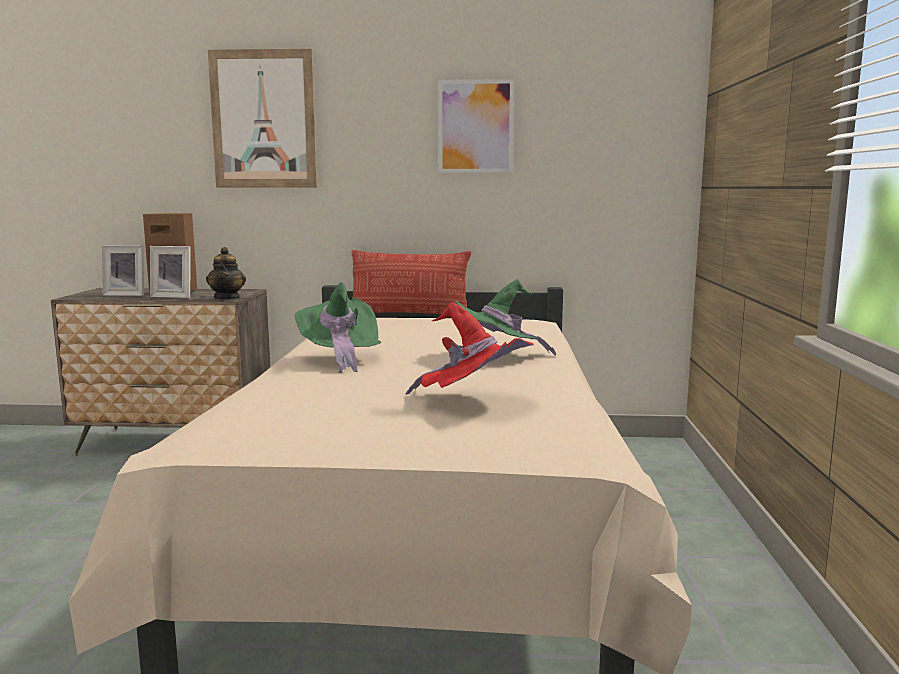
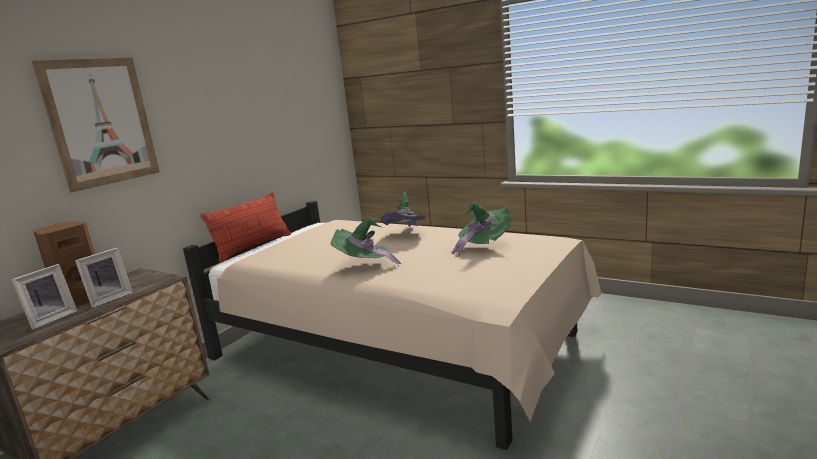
camera: 60 degrees left, 5 degrees up
teapot [206,247,246,300] -> none
red hat [405,302,534,395] -> green hat [452,202,512,256]
picture [438,79,514,173] -> none

